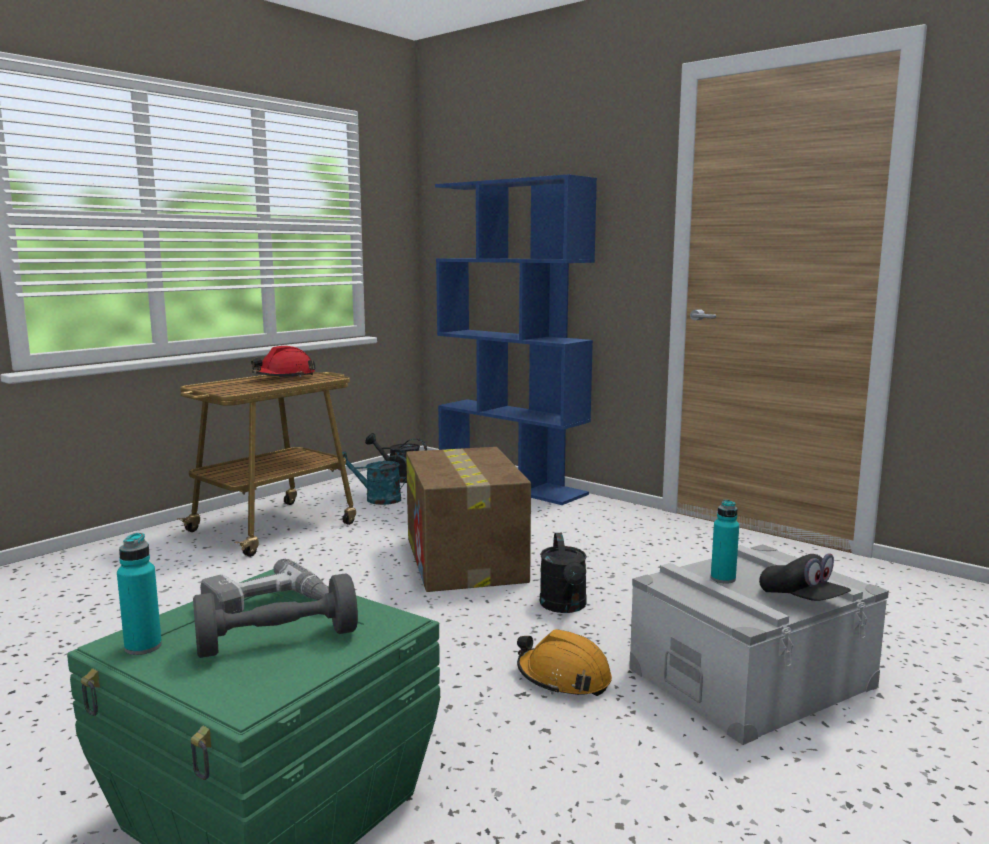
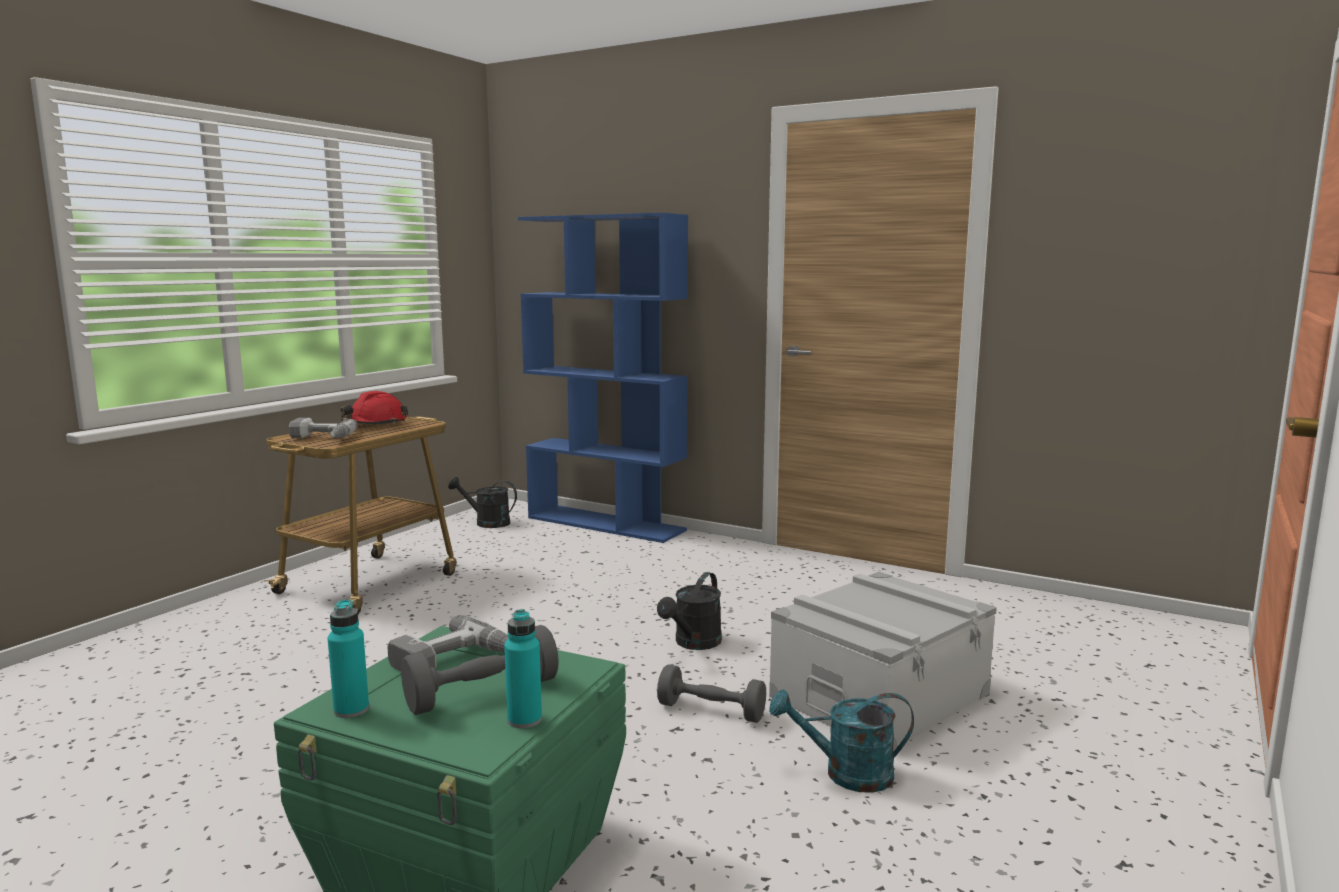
camera: 10 degrees left, 0 degrees up
turquoise watering can [342,452,407,505] -> turquoise watering can moved to [769,689,914,793]
cardboard box [406,447,531,592] -> none
orange hard hat [517,629,612,696] -> grey dumbbell [657,664,766,723]
black watering can [540,533,587,613] -> black watering can turned 45 degrees clockwise [657,572,722,650]
turquoise bottle [711,500,739,584] -> turquoise bottle moved to [504,609,542,729]
black cap [759,553,851,601] -> none
none -> power drill [289,418,358,439]

